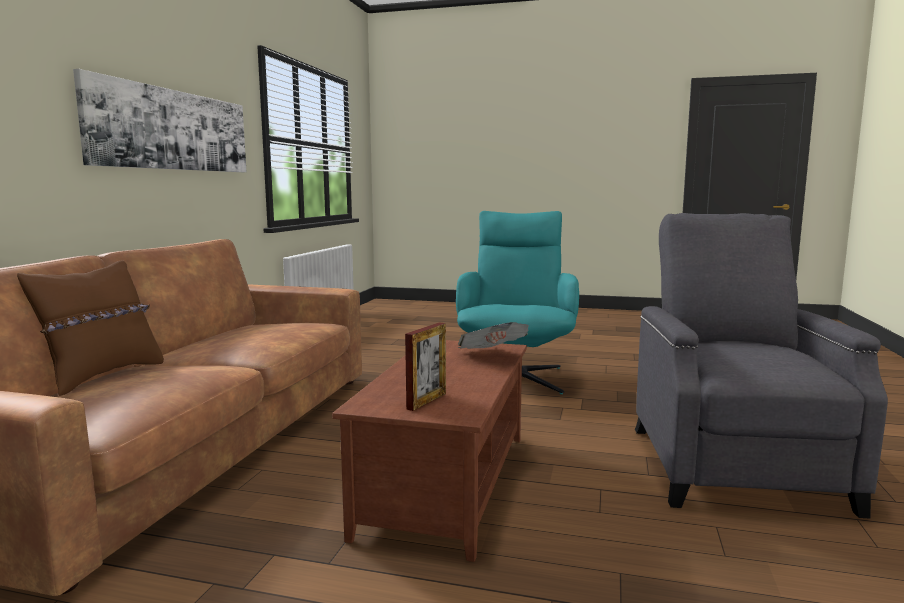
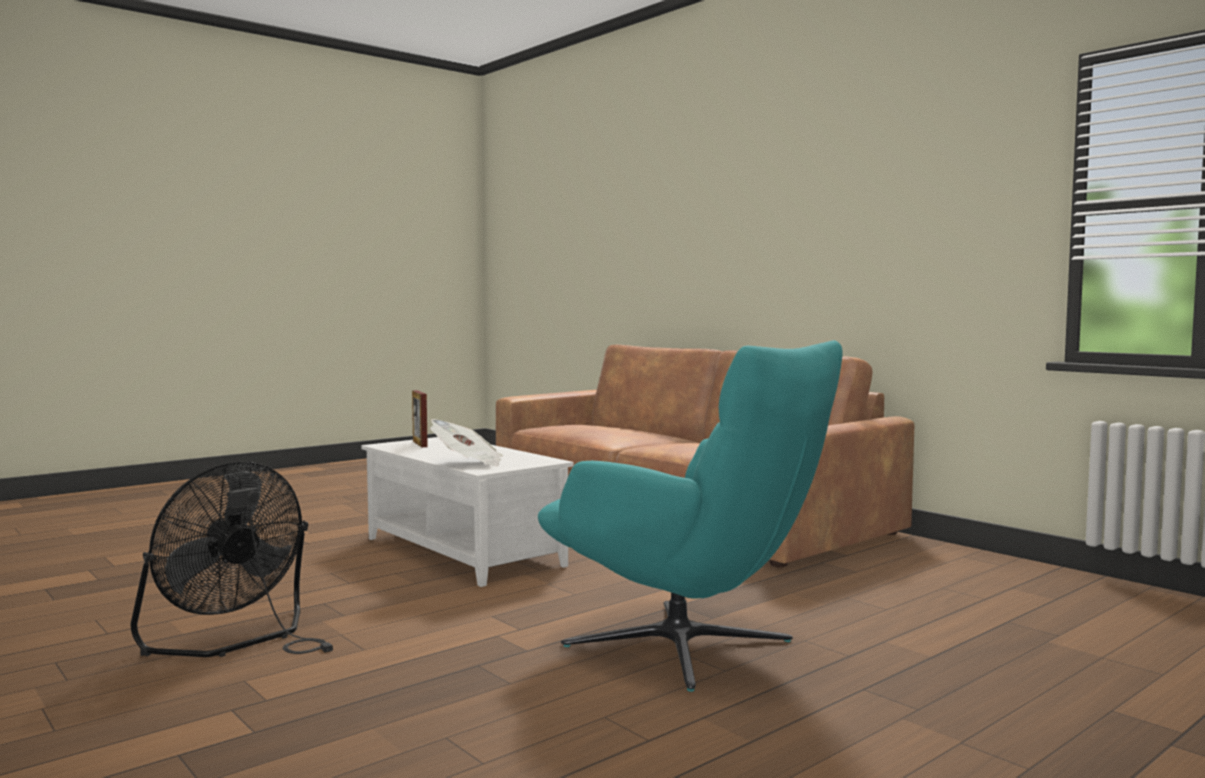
camera: 125 degrees right, 5 degrees down
brown pillow [17,260,164,396] -> none
picture [73,69,247,172] -> none
brown coffee table [332,340,527,562] -> white coffee table [362,437,573,587]
grey armchair [635,213,888,519] -> black fan [131,462,333,657]

